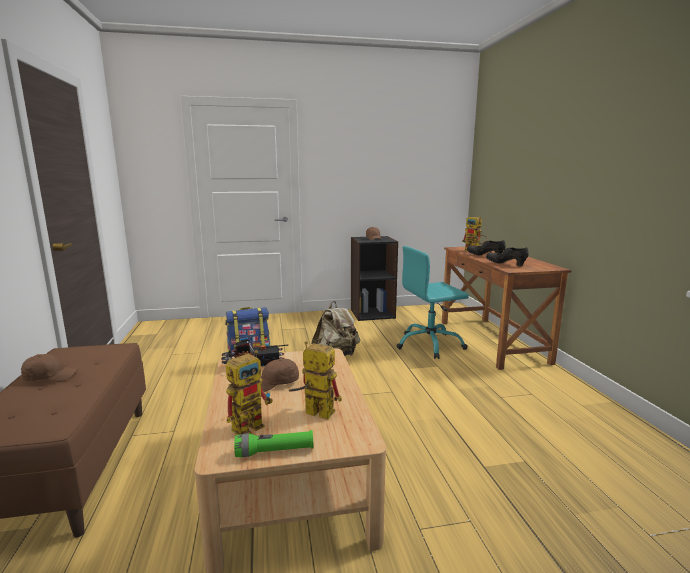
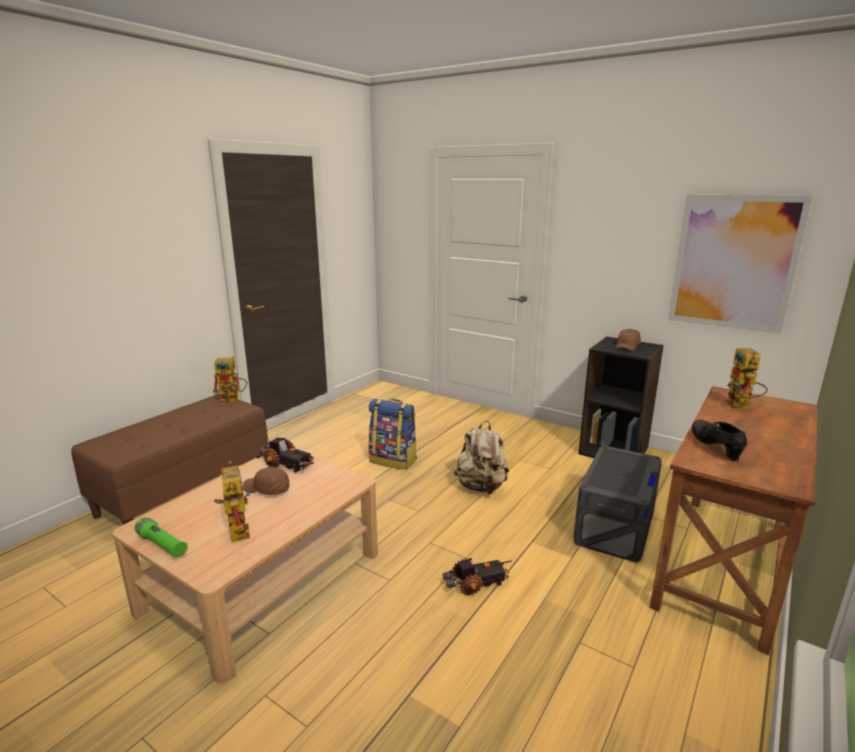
camera: 45 degrees right, 5 degrees up
brown cap [21,354,78,382] -> none
toy robot [226,350,273,435] -> toy robot moved to [213,357,247,404]
turquoise office chair [396,246,469,359] -> grey storage box [574,445,662,563]
black shoe [467,240,506,255] -> none
none -> toy truck [442,558,512,596]
none -> picture [668,194,813,334]

